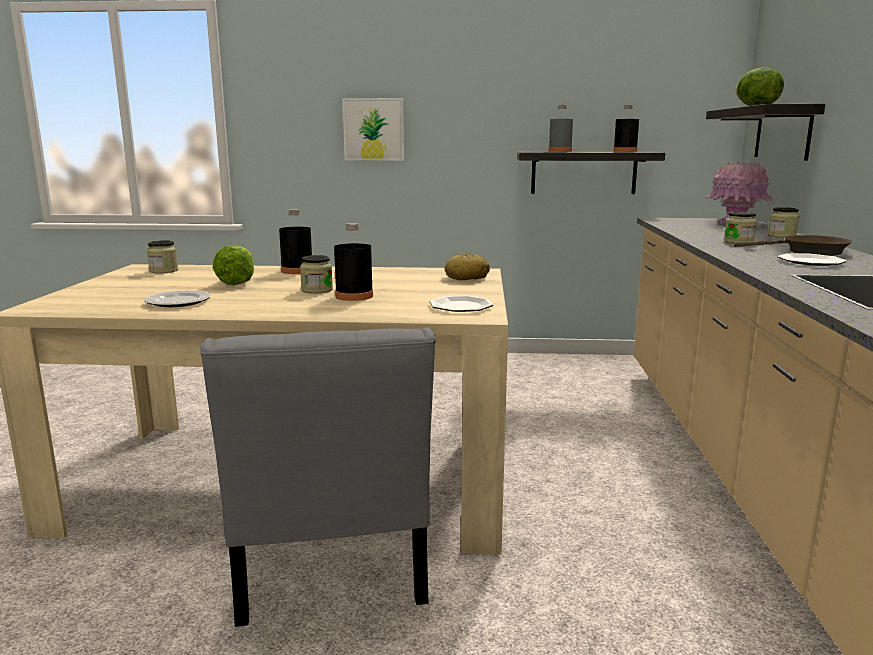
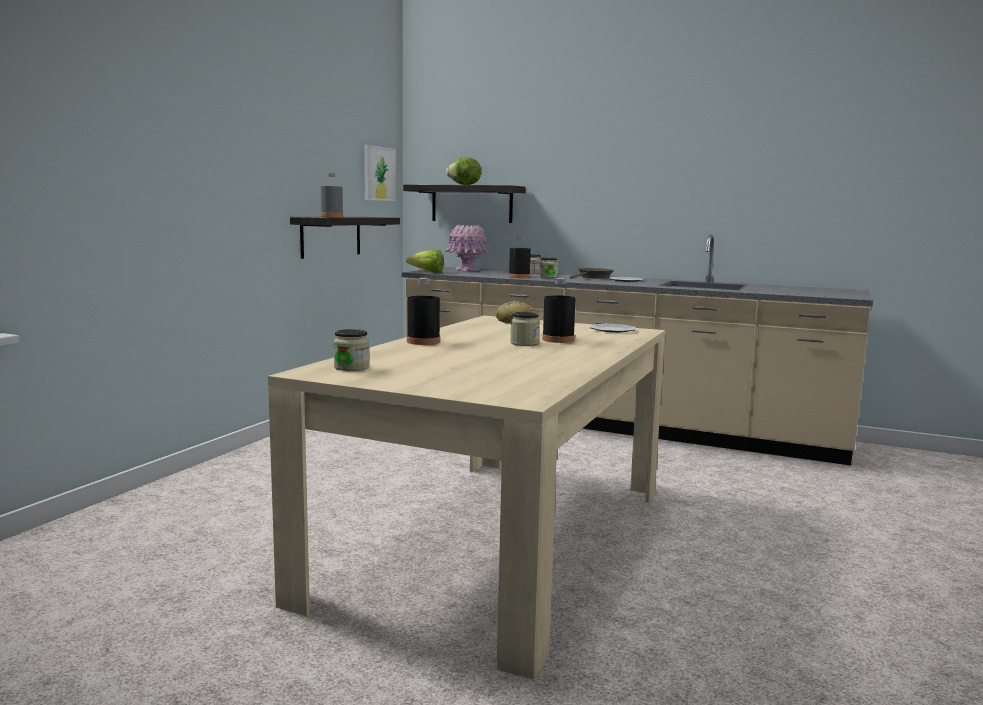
camera: 70 degrees left, 5 degrees down
plate [144,290,211,307] -> none
grey chair [200,327,436,627] -> none
lettuce [213,245,254,285] -> lettuce moved to [406,249,444,273]
picture [342,98,404,161] -> picture moved to [364,145,396,201]
black bottle [613,105,639,152] -> black bottle moved to [509,236,531,278]

